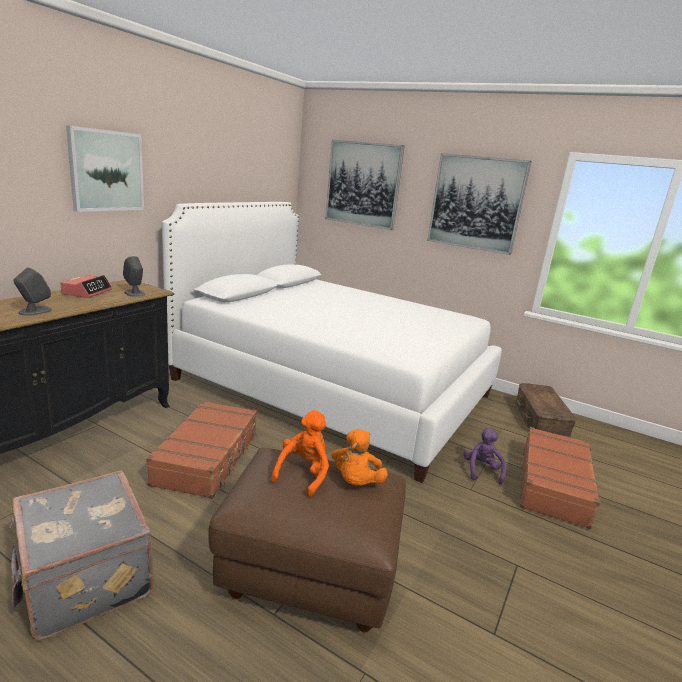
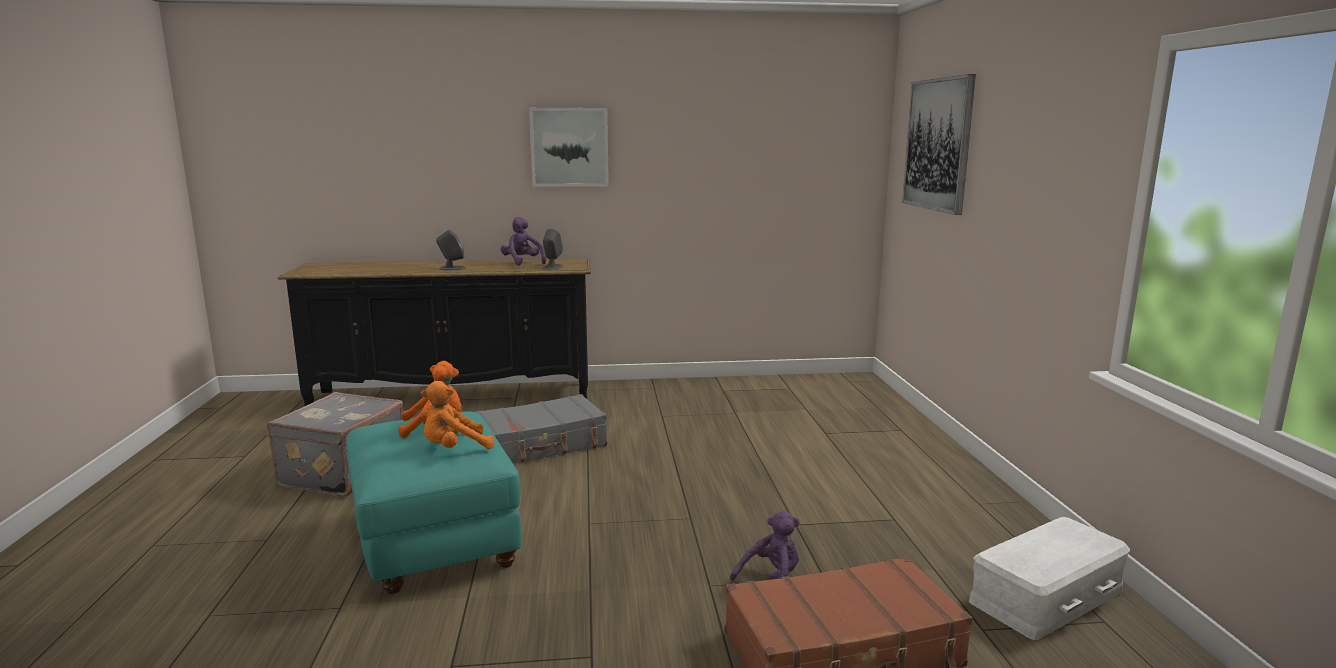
camera: 55 degrees right, 5 degrees down
alarm clock [60,275,112,298] -> purple plush toy [501,217,546,265]
brown suitcase [146,401,258,499] -> grey suitcase [476,394,607,463]
white bed [162,202,502,483] -> none
brown ottoman [208,448,406,632] -> turquoise ottoman [346,411,521,594]
picture [427,153,532,255] -> none
brown storage box [515,383,577,438] -> white storage box [969,517,1130,640]

